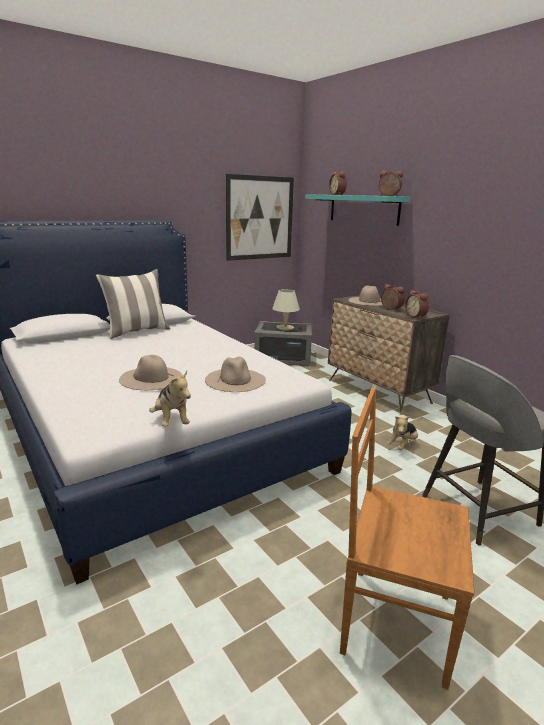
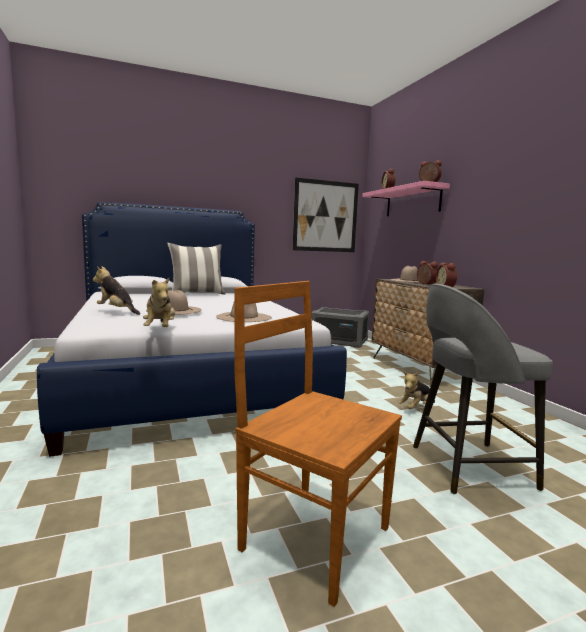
camera: 15 degrees right, 10 degrees down
beige table lamp [272,289,300,331] -> none
turquoise shelf [305,194,411,226] -> pink shelf [362,181,450,216]
none -> plush toy [93,266,140,315]

